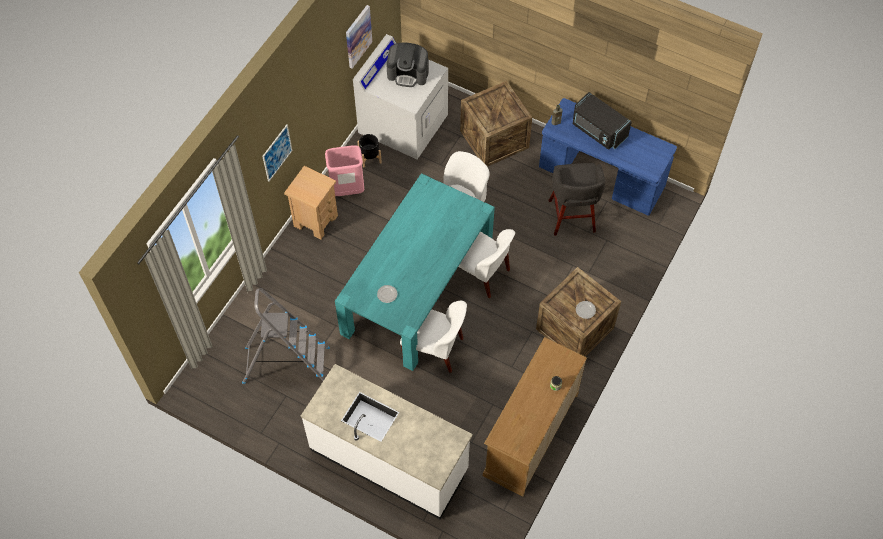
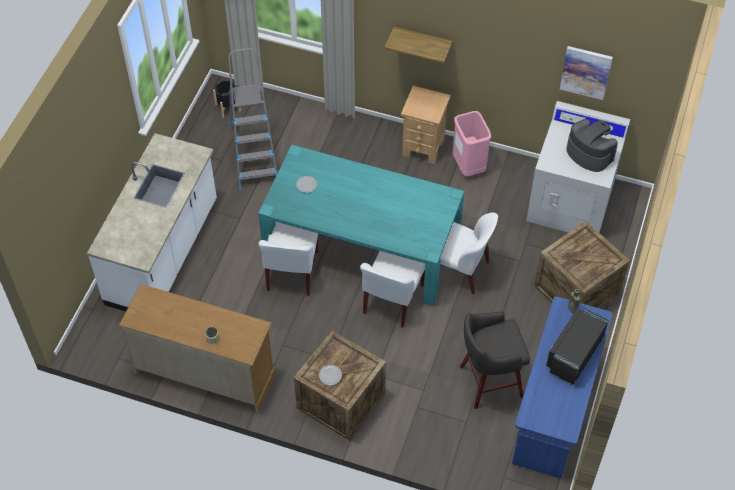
camera: 80 degrees right, 5 degrees down
picture [262,125,292,182] -> shelf [384,27,453,63]
black planter [357,134,382,167] -> black planter moved to [213,80,241,118]
coffee machine [387,43,429,87] -> coffee machine turned 135 degrees clockwise [566,119,618,172]

